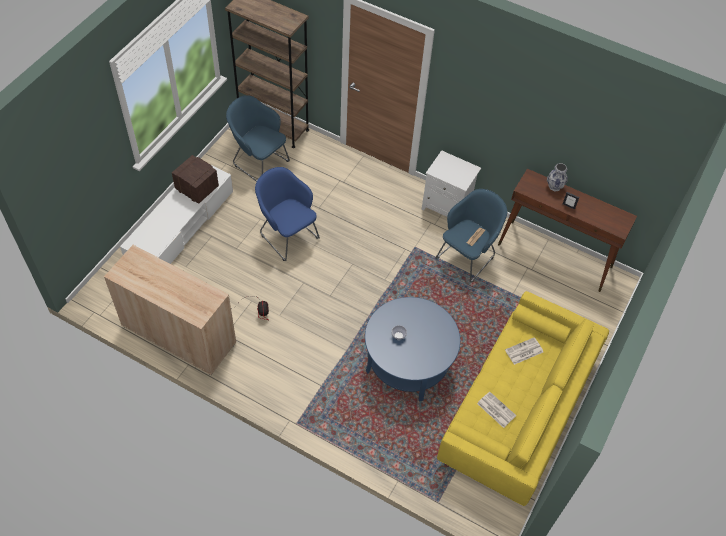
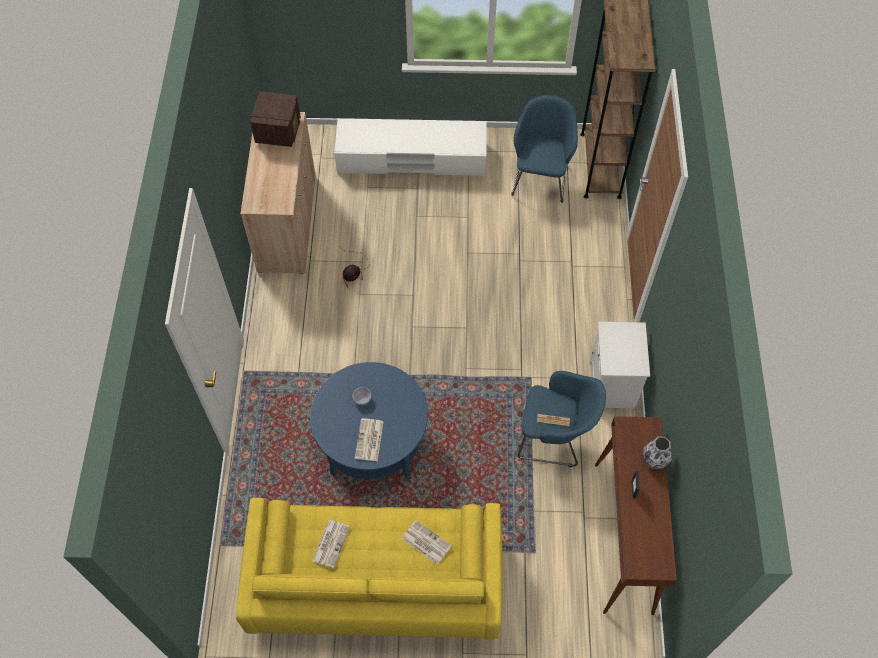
camera: 65 degrees right, 5 degrees up
radio [172,155,219,204] -> radio moved to [250,91,301,147]
blue armchair [255,167,320,261] -> none
none -> newspaper [355,418,383,461]

